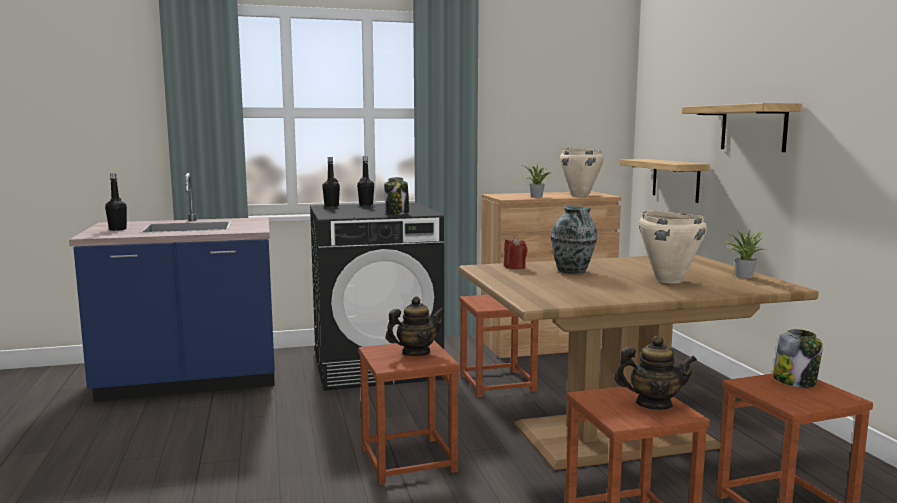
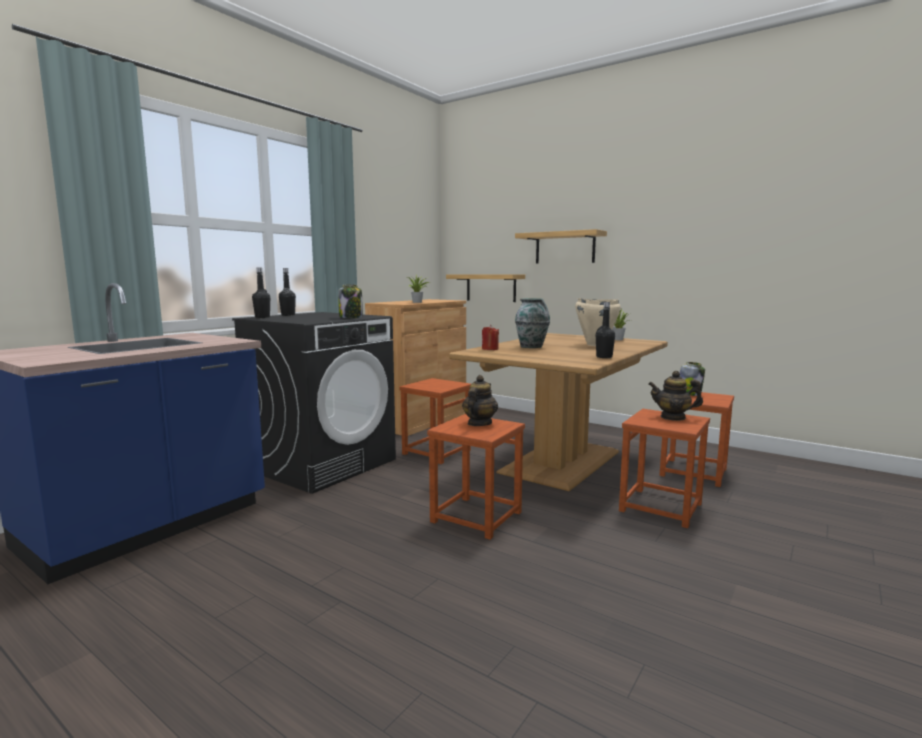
camera: 40 degrees left, 0 degrees up
black bottle [105,173,127,231] -> black bottle moved to [596,302,615,358]
beige cooking pot [560,148,604,196] -> none
teapot [614,336,697,410] -> teapot turned 135 degrees counterclockwise [648,371,703,421]

